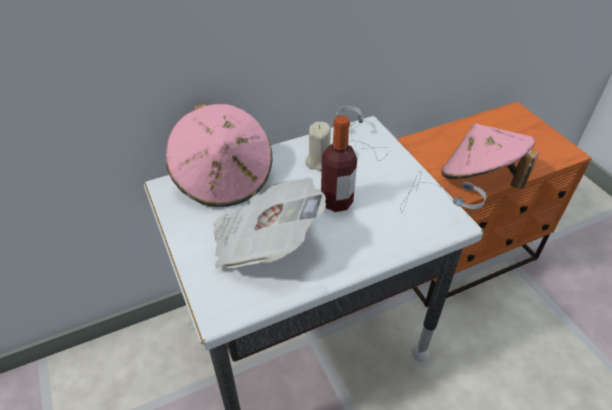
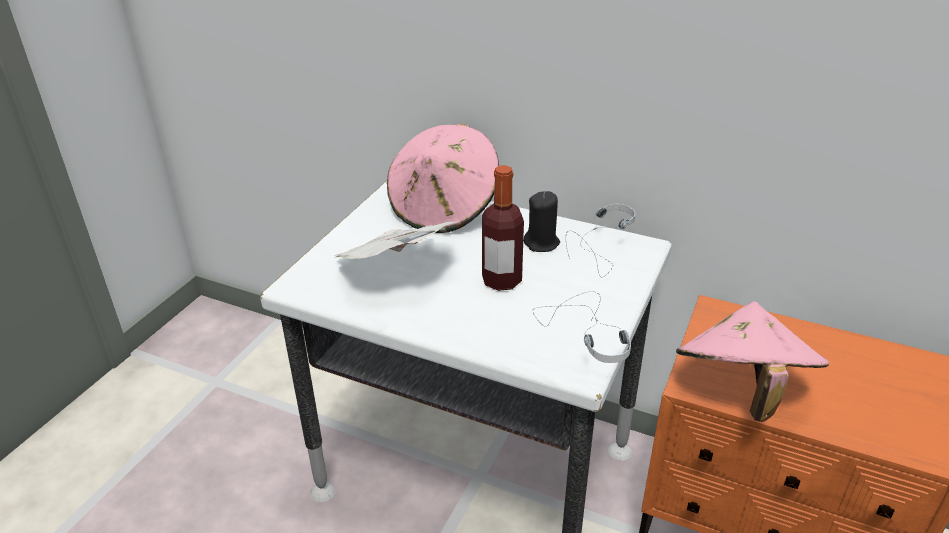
camera: 50 degrees right, 10 degrees down
beige candle [305,122,331,171] -> black candle [524,191,560,252]

